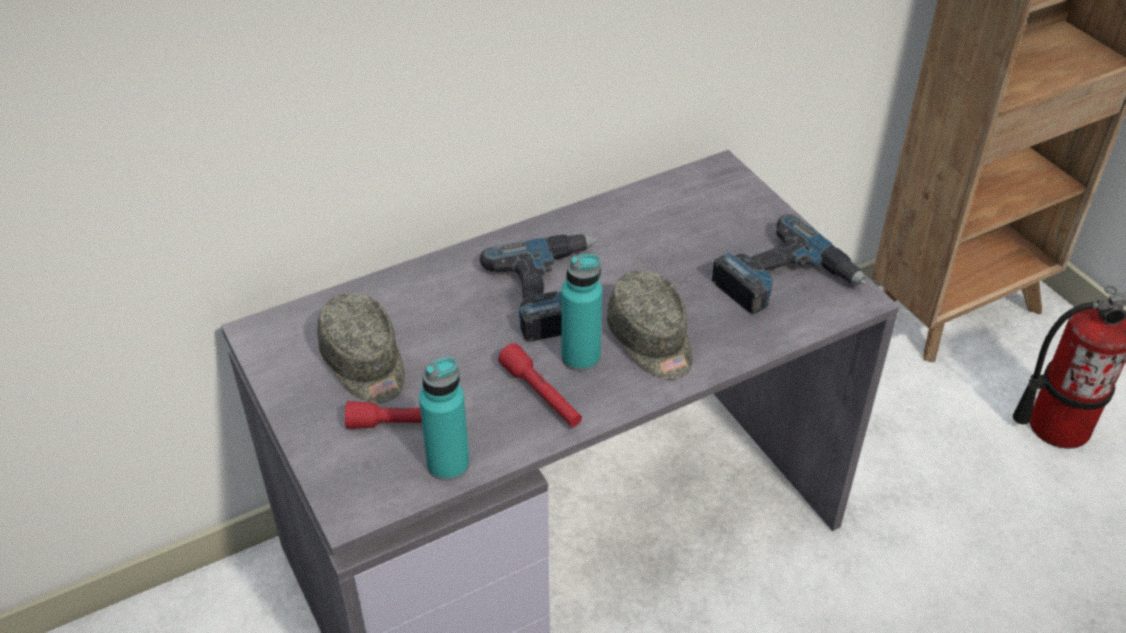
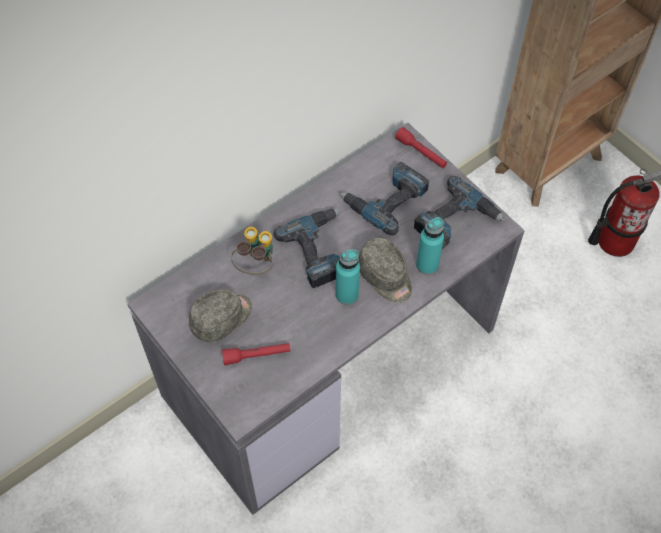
camera: 10 degrees left, 15 degrees up
grey cap [317,293,405,403] -> grey cap turned 90 degrees counterclockwise [189,289,252,343]
turquoise bottle [419,357,470,481] -> turquoise bottle moved to [416,217,444,275]
red flashlight [498,343,582,427] -> red flashlight moved to [395,127,447,168]
none -> binoculars [231,227,273,275]
none -> power drill [340,162,429,236]

